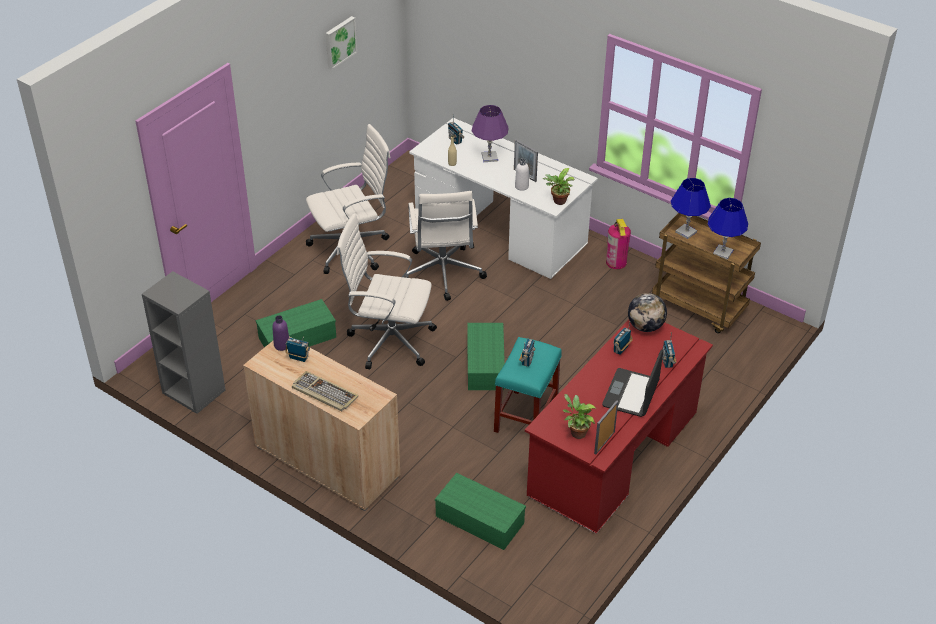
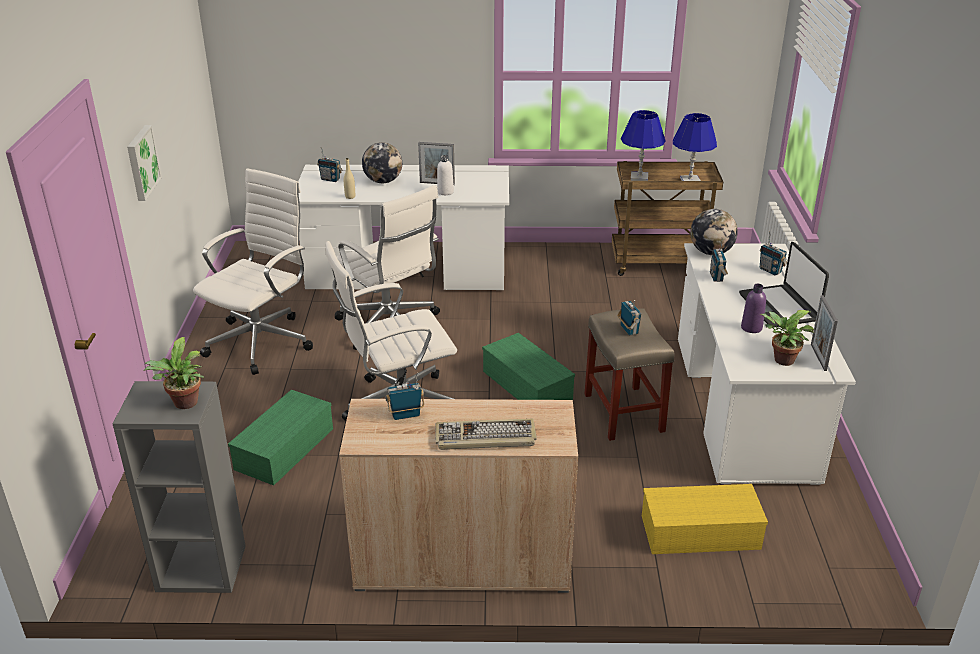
camera: 35 degrees left, 10 degrees down
purple bottle [272,315,289,351] -> purple bottle moved to [741,284,766,333]
picture [326,16,357,70] -> picture moved to [127,125,162,201]
green storage box [435,473,526,550] -> yellow storage box [642,484,768,554]
purple table lamp [472,105,509,162] -> globe [362,142,402,183]
turquoise stool [494,337,562,433] -> beige stool [584,308,674,441]
red desk [525,319,713,534] -> white desk [678,243,856,485]
potted plant [543,168,575,205] -> potted plant moved to [143,337,205,409]
fire extinguisher [606,219,631,269] -> none

